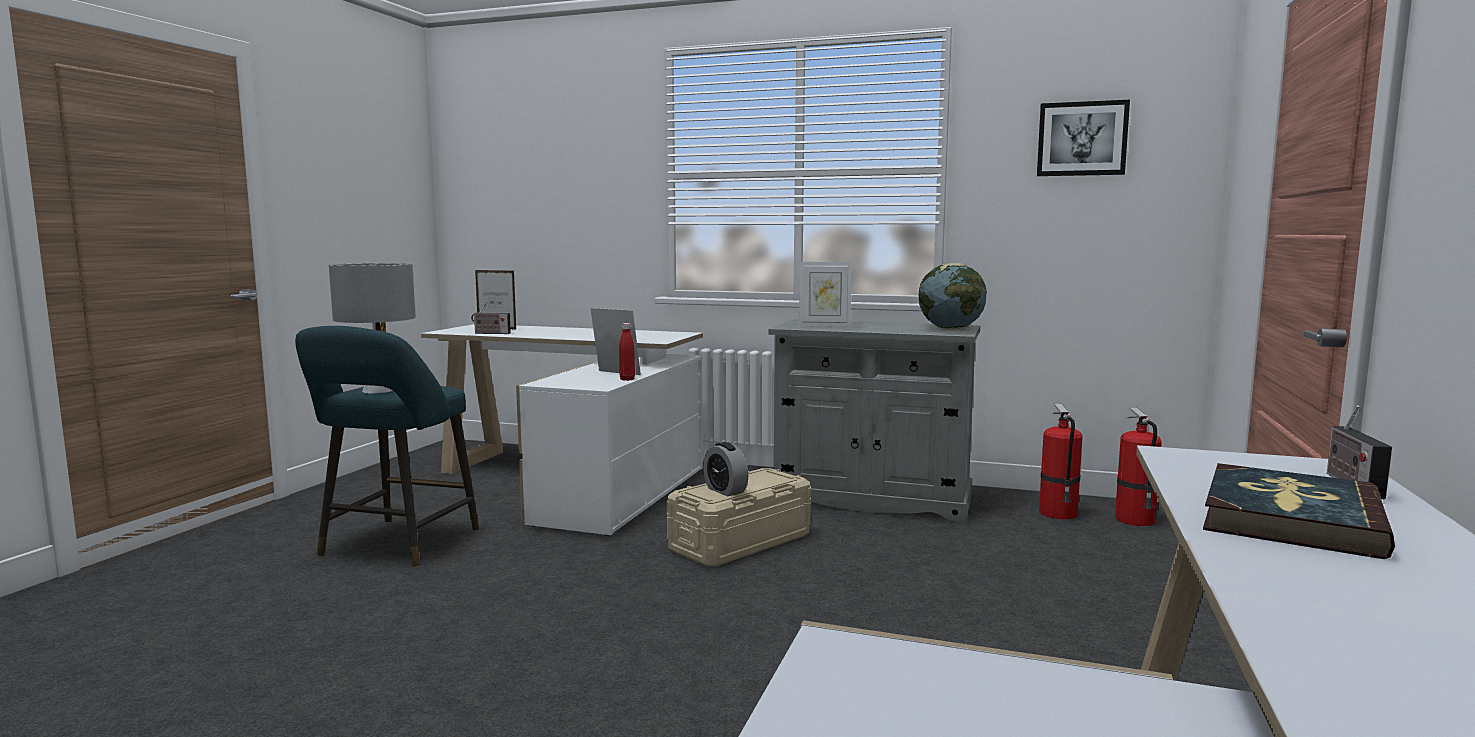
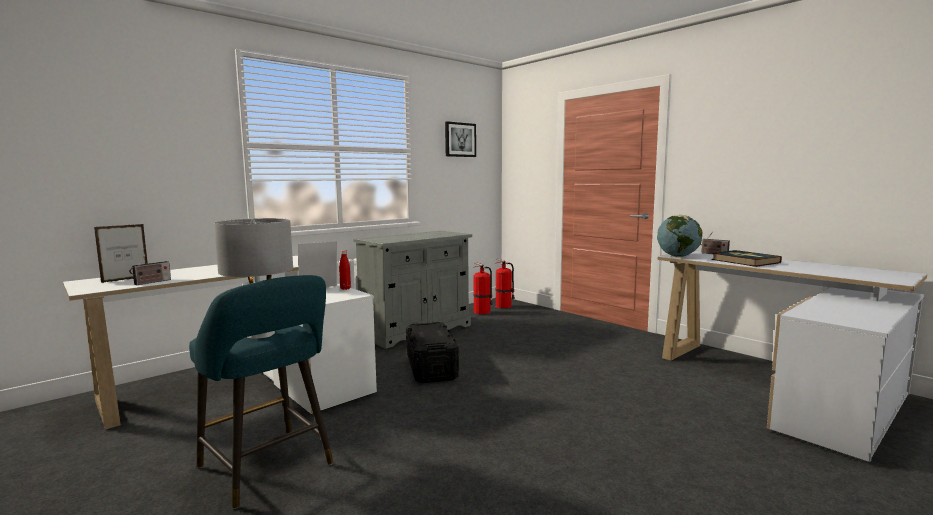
camera: 60 degrees left, 0 degrees up
beige storage box [667,468,811,566] -> black storage box [406,322,459,383]
alarm clock [703,442,749,496] -> none
picture frame [799,262,852,327] -> none
globe [919,263,987,329] -> globe moved to [657,215,703,257]

